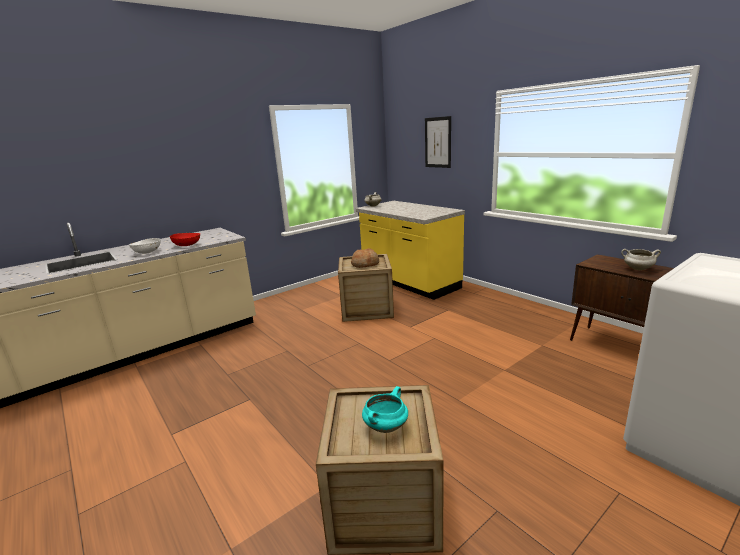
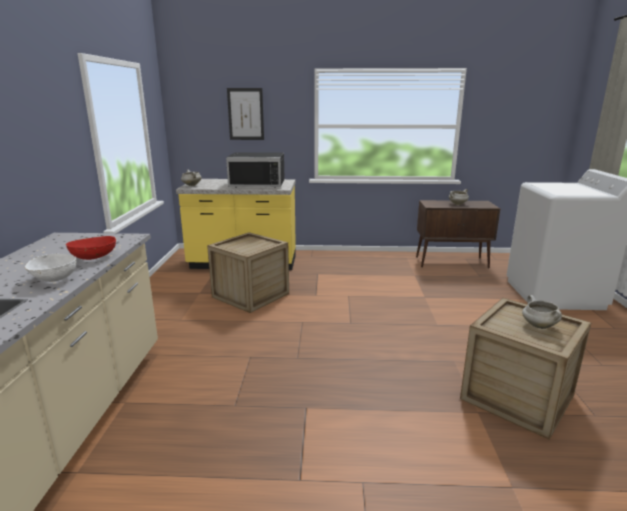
camera: 50 degrees left, 0 degrees up
bread [351,248,379,268] -> none
turquoise cooking pot [362,386,408,433] -> white cooking pot [522,295,562,329]
none -> black microwave [226,152,285,188]

